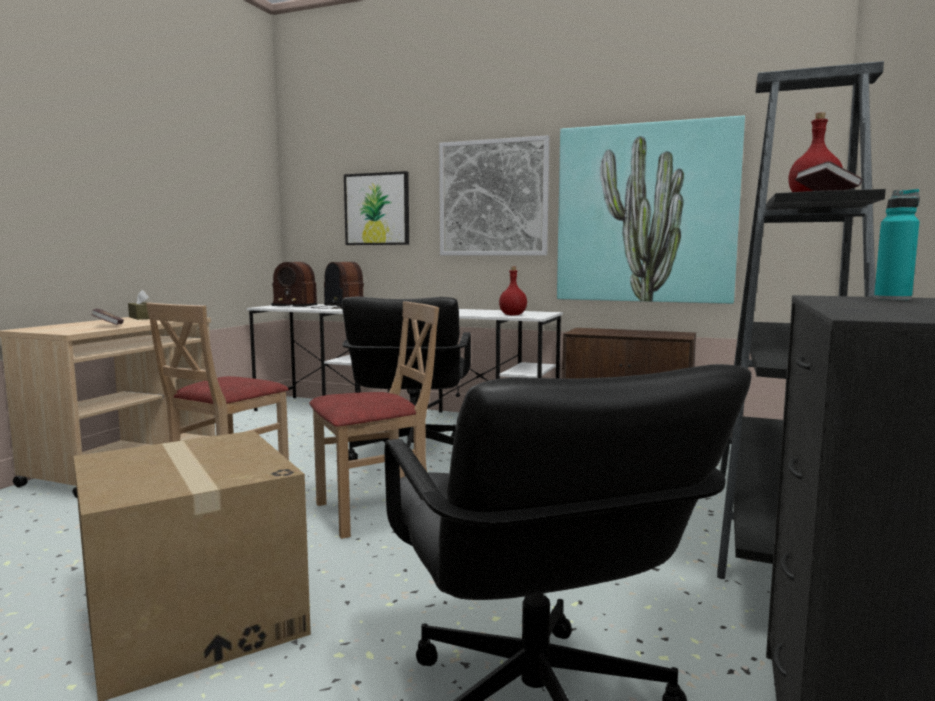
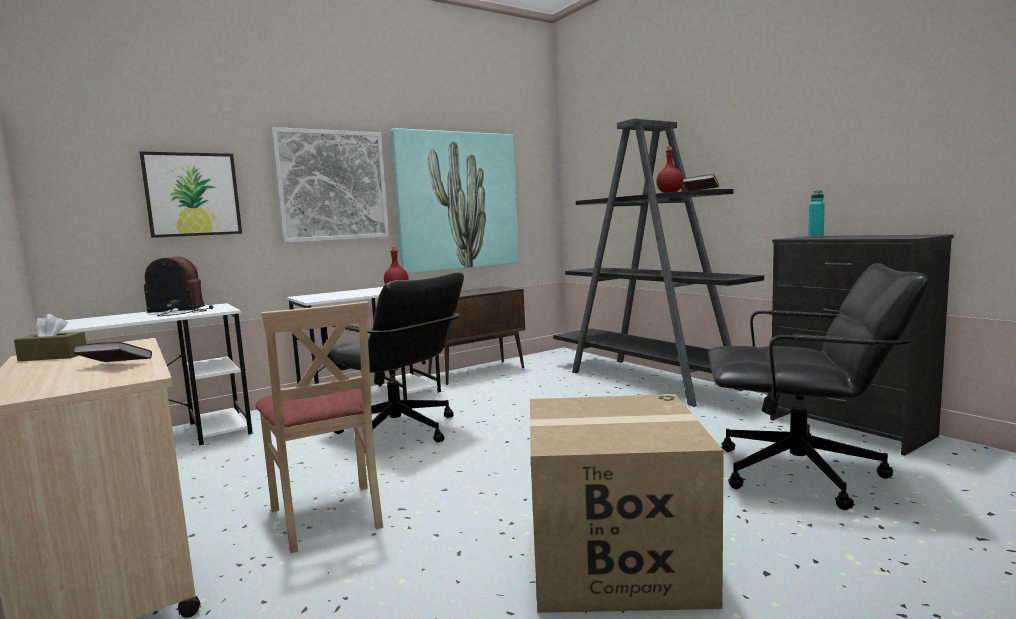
camera: 55 degrees left, 0 degrees up
radio [271,262,317,307] -> none
beige chair [309,301,439,539] -> none

